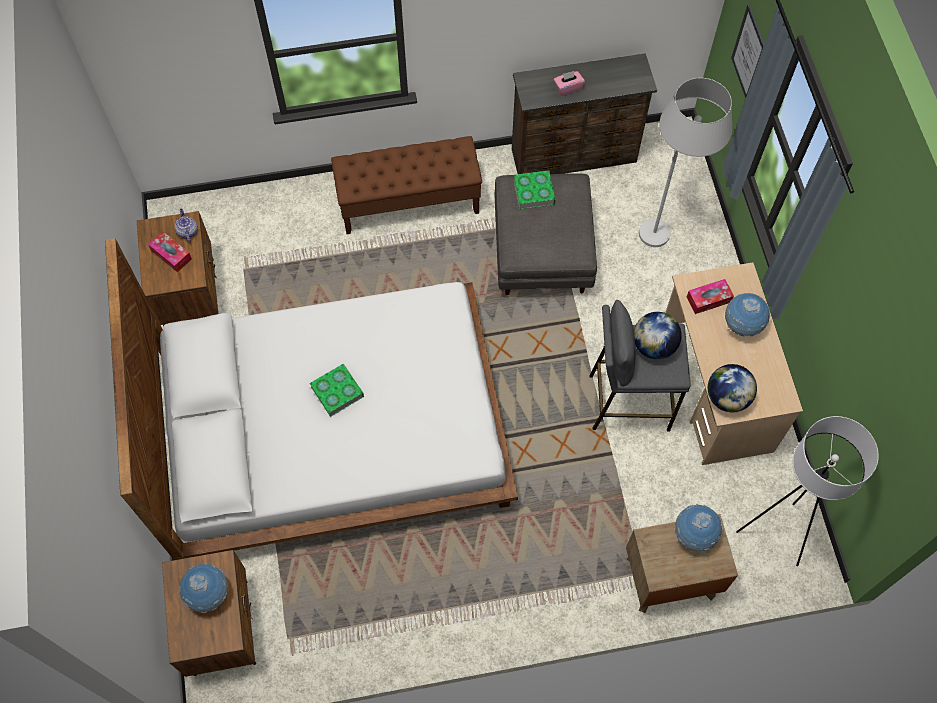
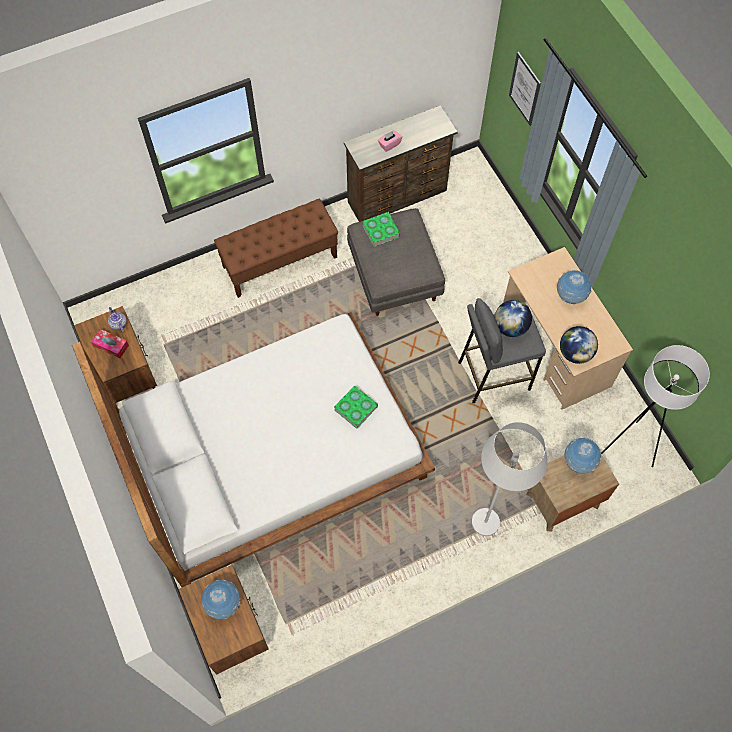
camera: 15 degrees left, 0 degrees up
book [310,364,364,417] -> book moved to [334,386,378,429]
white floor lamp [639,78,732,247] -> white floor lamp moved to [472,422,548,536]
tissue box [687,279,734,314] -> none

